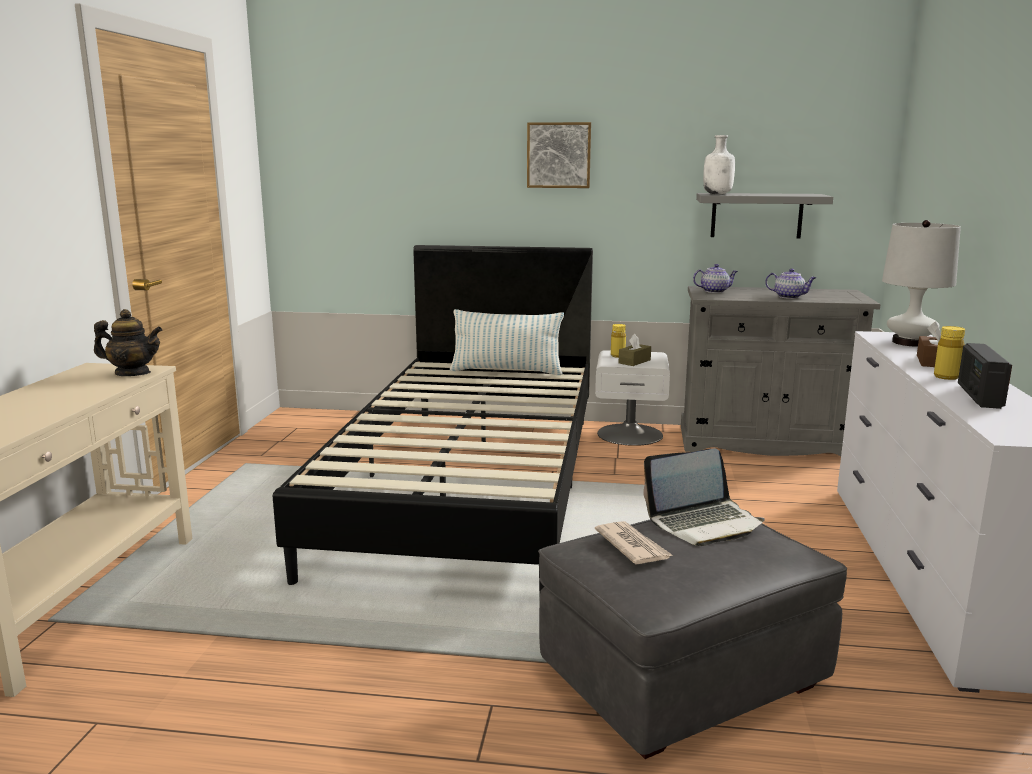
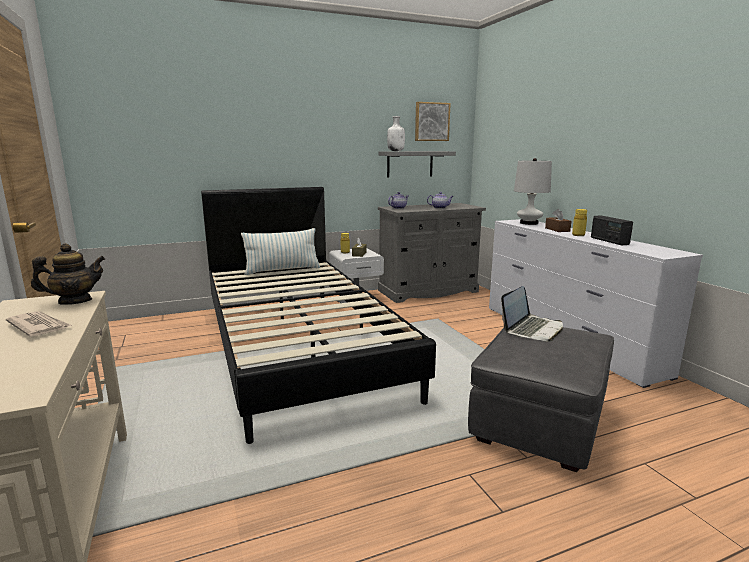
camera: 30 degrees left, 0 degrees up
picture [527,122,591,188] -> picture moved to [415,102,451,141]
newspaper [595,521,673,564] -> newspaper moved to [6,311,72,337]

